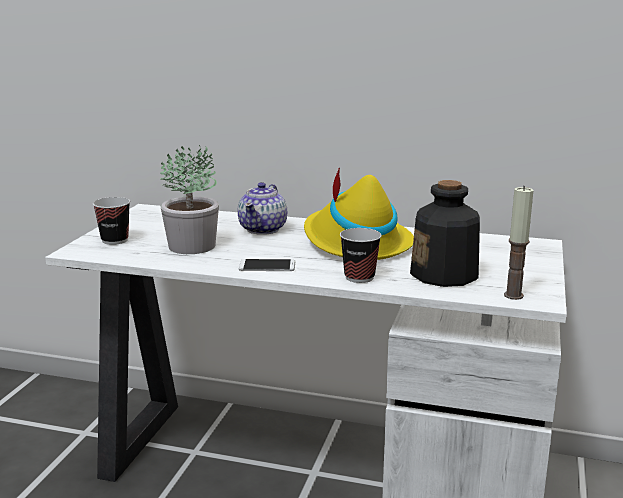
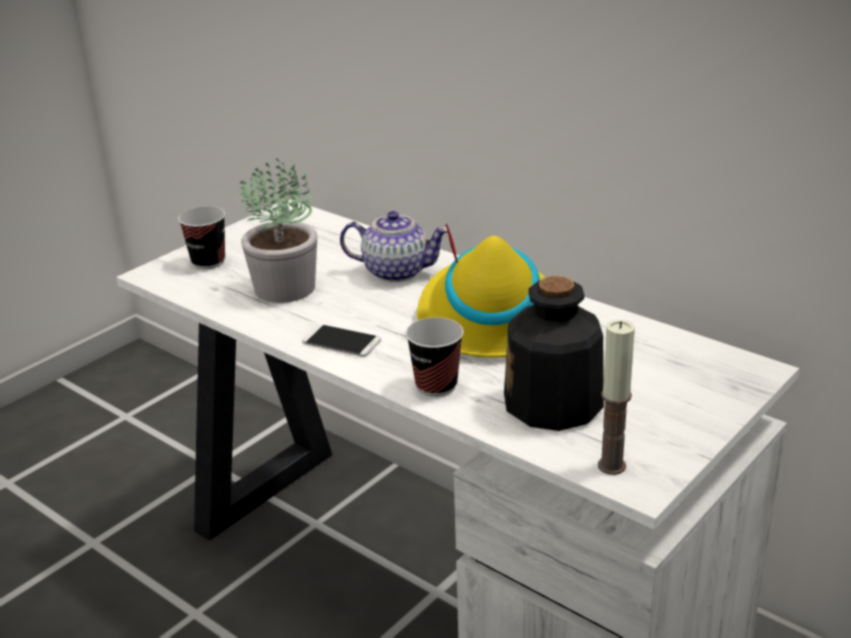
camera: 25 degrees right, 10 degrees up
teapot [238,182,287,235] -> teapot turned 120 degrees counterclockwise [340,211,450,282]

